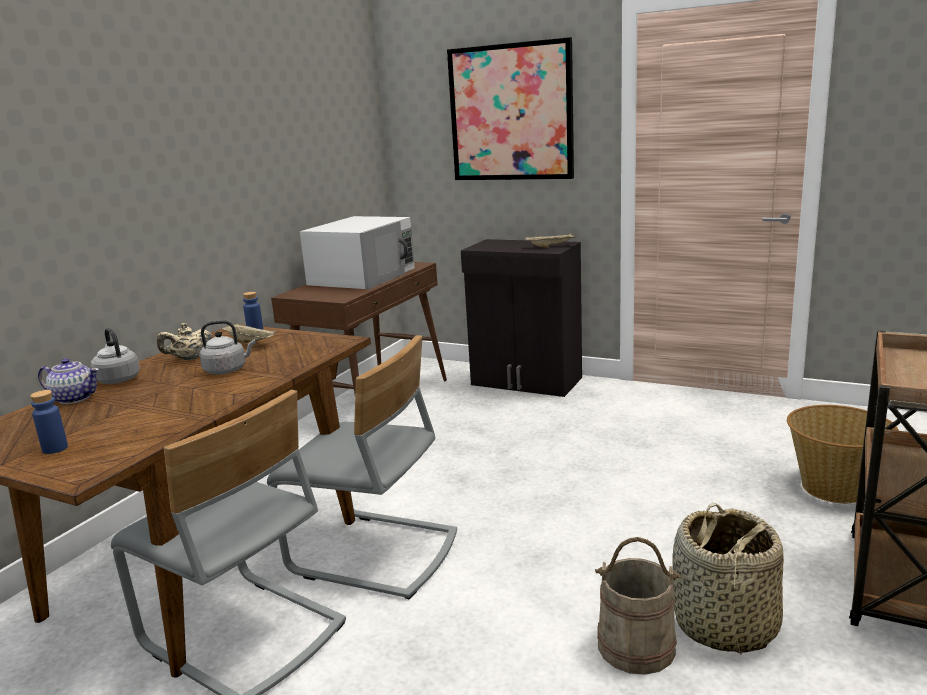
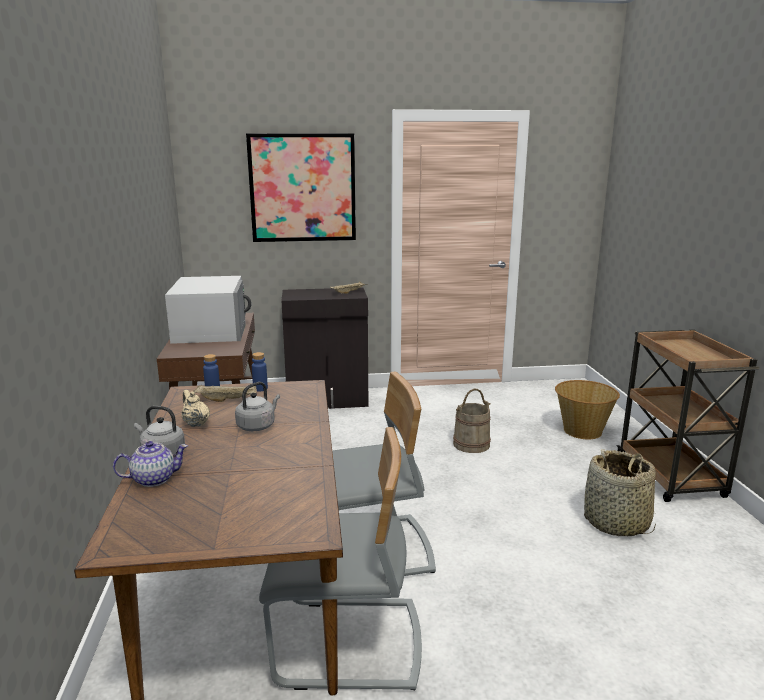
camera: 35 degrees left, 0 degrees up
blue bottle [30,390,68,454] -> blue bottle moved to [252,352,268,391]
beige teapot [157,323,212,360] -> beige teapot turned 120 degrees clockwise [181,390,210,427]
beige bucket [595,537,681,675] -> beige bucket moved to [453,389,491,453]

